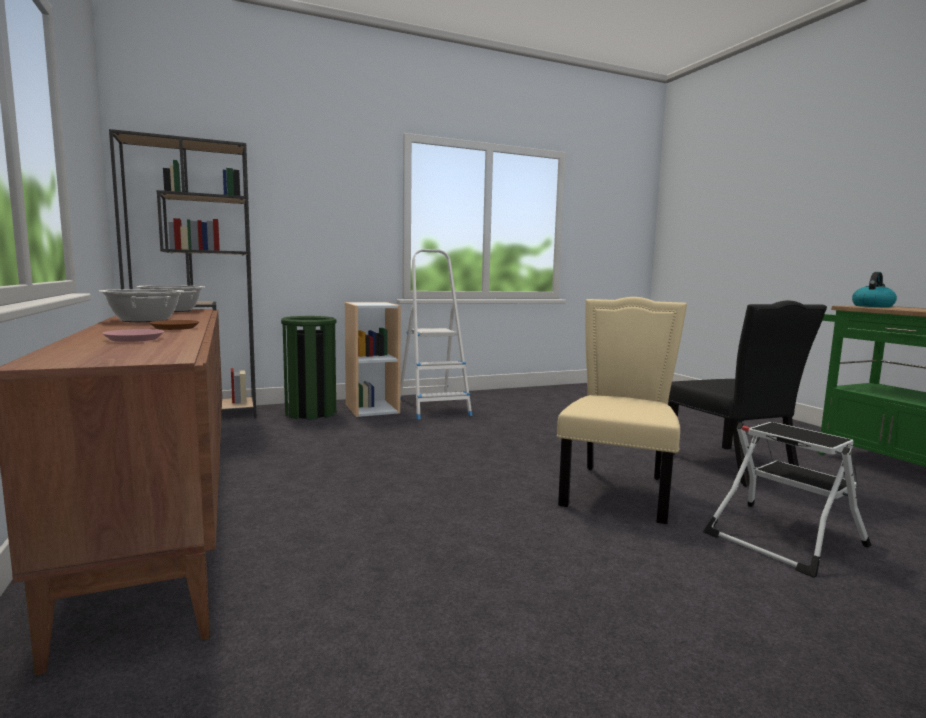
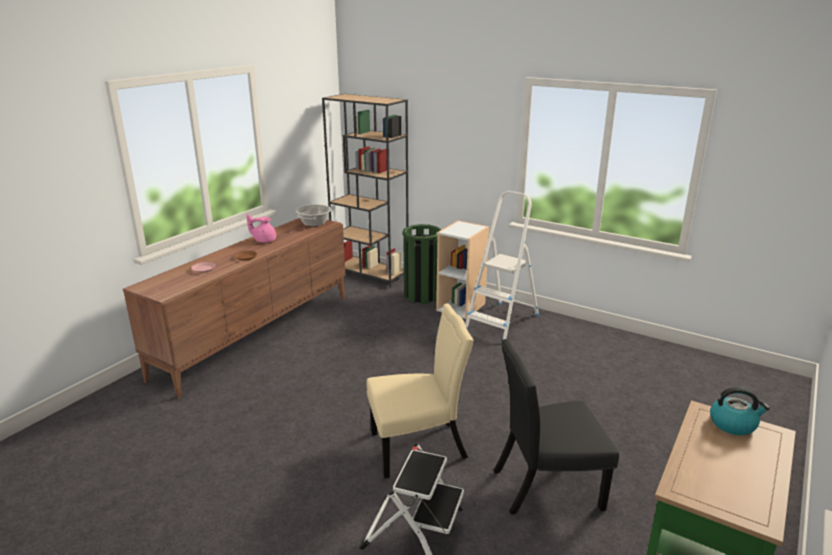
camera: 55 degrees right, 15 degrees up
cooking pot [98,289,185,322] -> pink teapot [246,214,276,242]
black chair [668,300,827,487] -> black chair turned 45 degrees clockwise [493,339,619,515]

